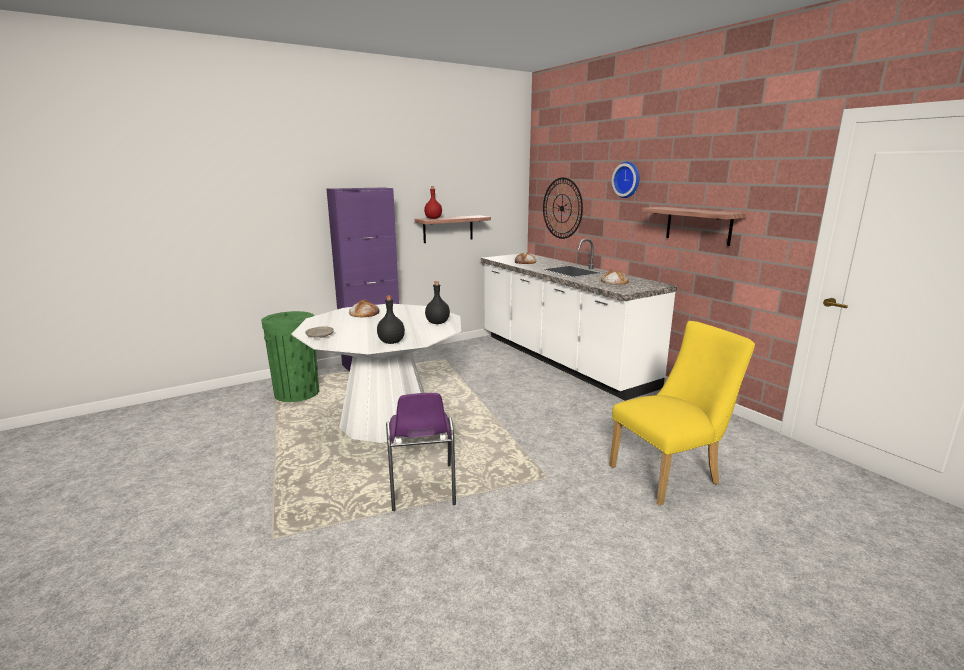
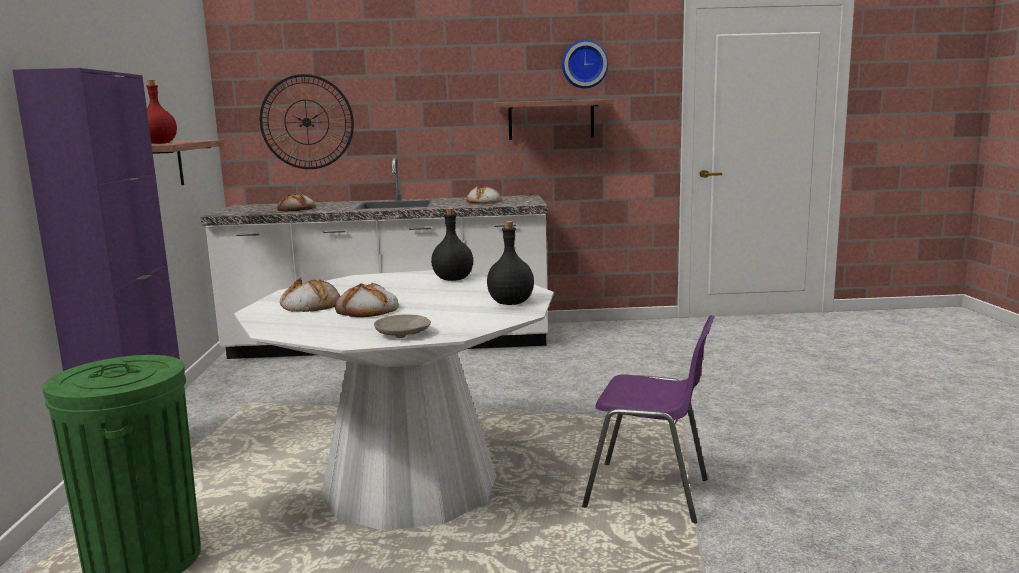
camera: 60 degrees left, 5 degrees down
yellow chair [609,321,755,506] -> none
wall clock [612,162,640,198] -> wall clock moved to [562,40,608,88]
none -> bread [335,283,399,317]

